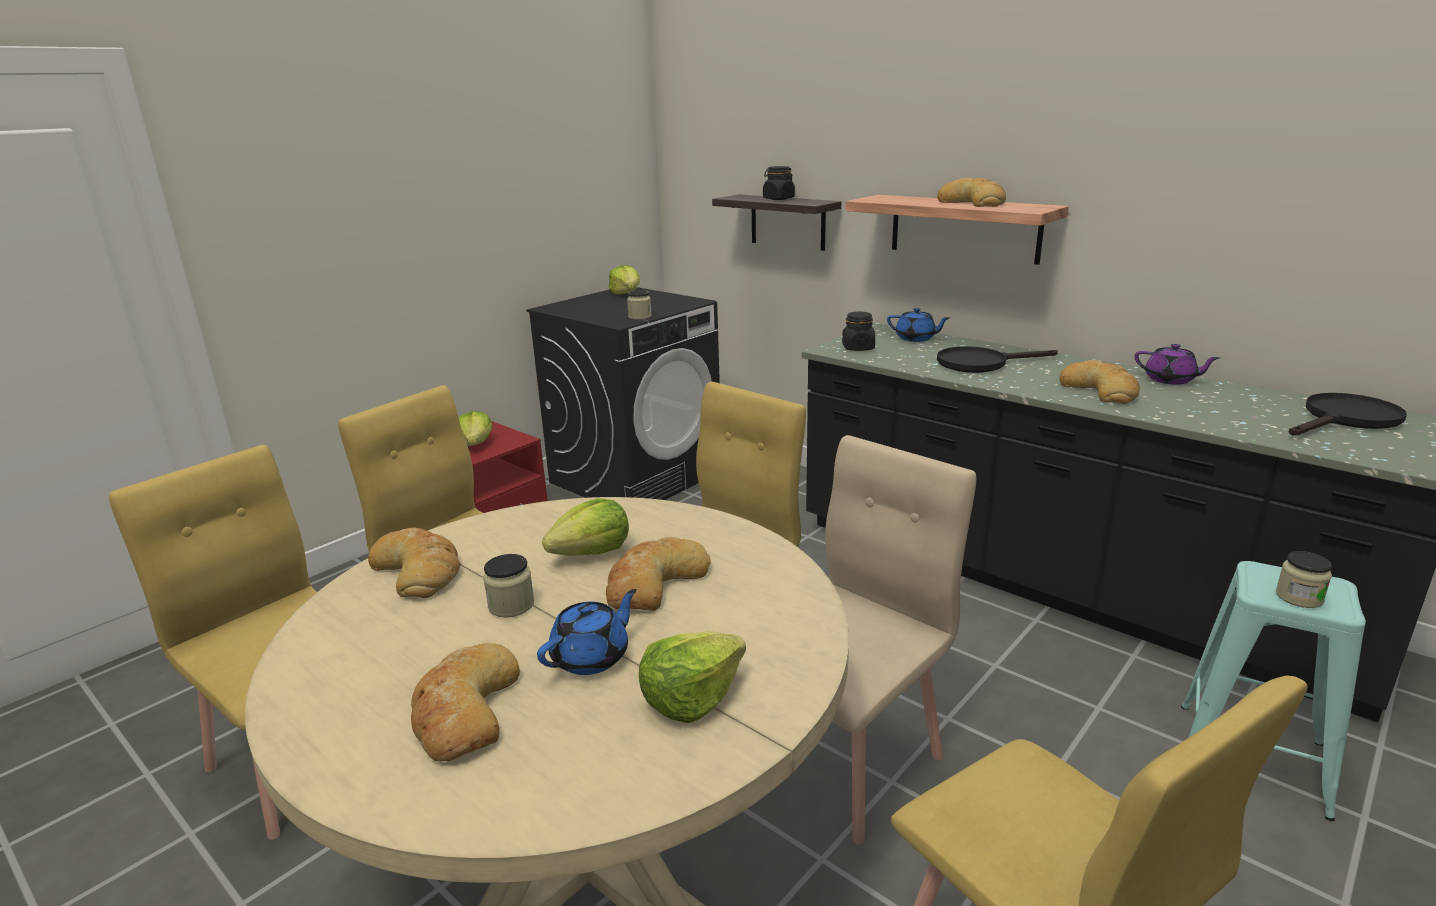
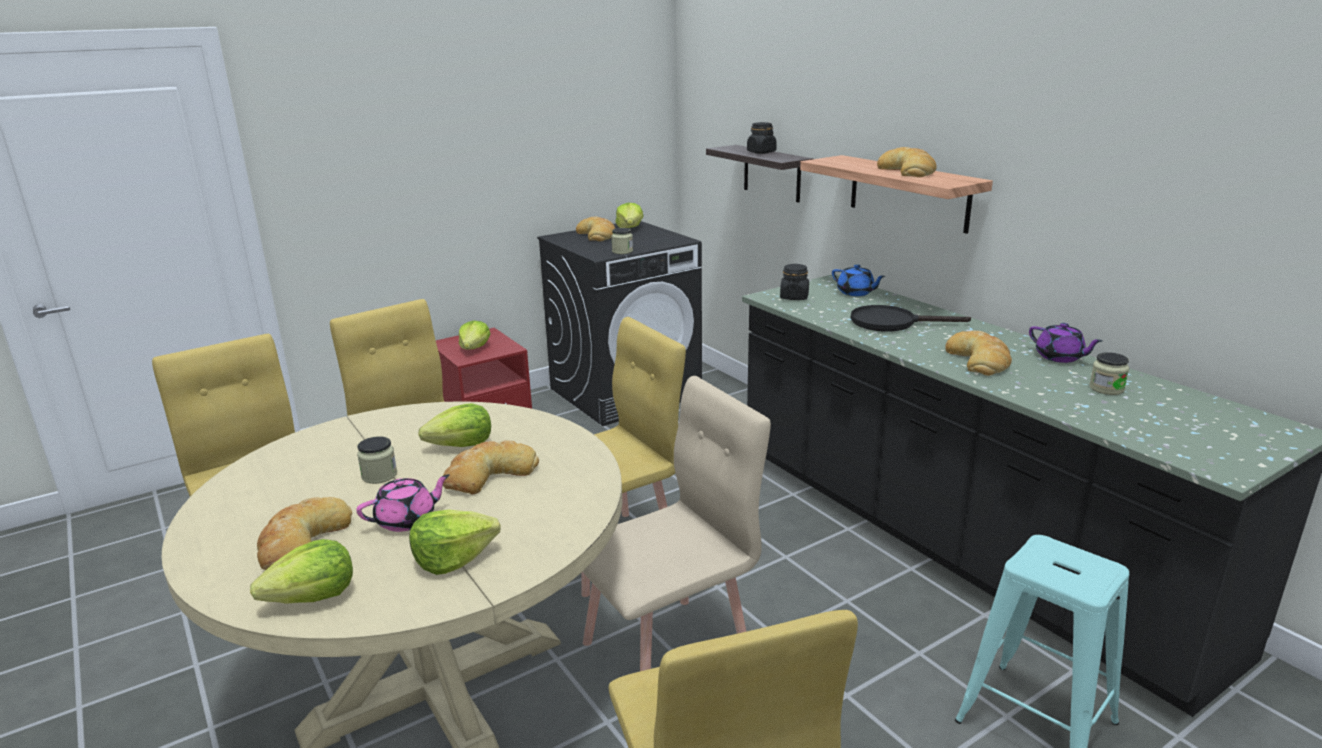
camera: 15 degrees right, 0 degrees up
bread [368,527,460,598] -> bread moved to [576,217,615,241]
blue teapot [537,589,637,675] -> pink teapot [356,474,450,532]
jar [1276,551,1332,608] -> jar moved to [1089,352,1129,395]
black frying pan [1289,393,1407,436] -> none
none -> lettuce [250,539,353,604]

